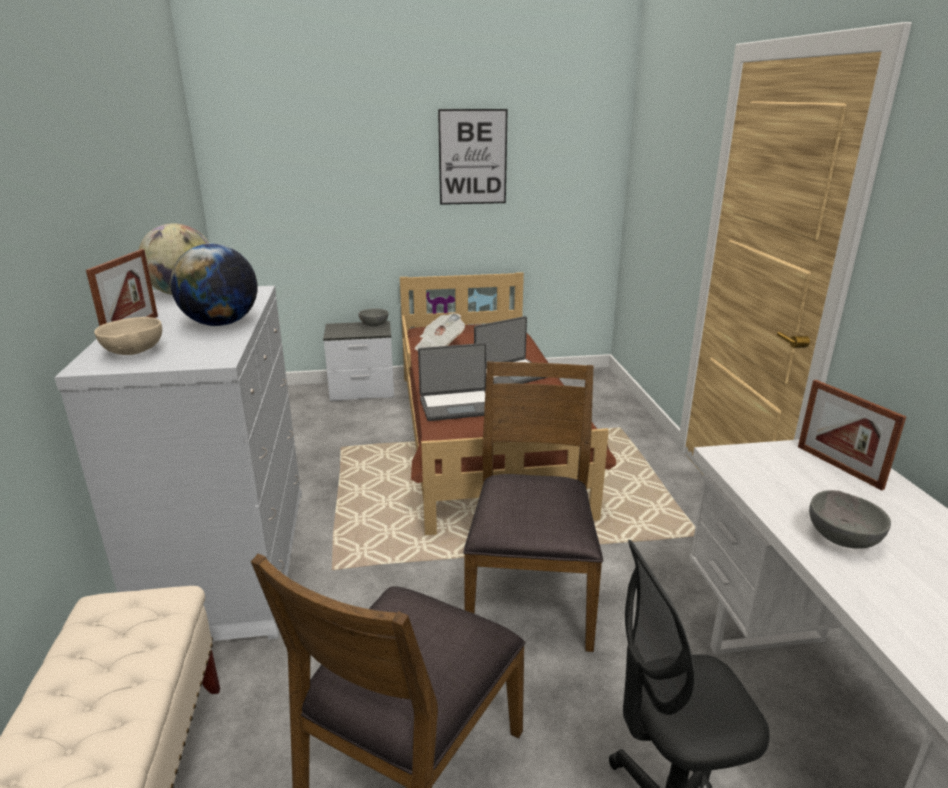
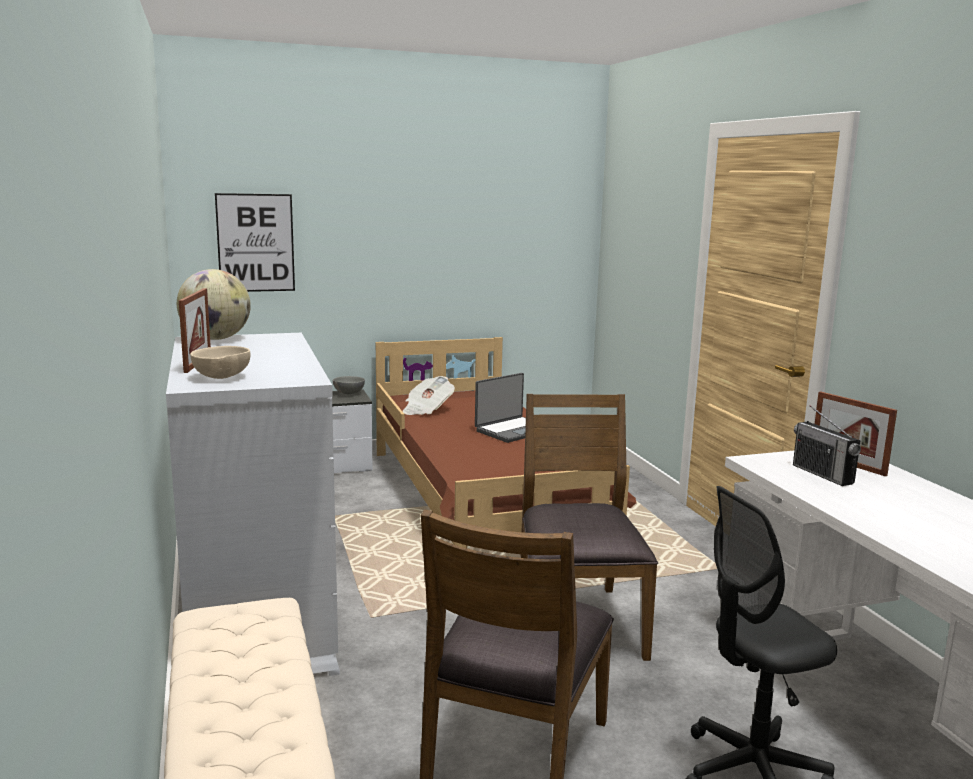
camera: 10 degrees left, 10 degrees down
globe [170,244,258,326] -> none
laptop [418,343,486,421] -> none
picture [438,109,508,205] -> picture moved to [215,193,295,292]
grey bowl [809,490,891,549] -> none
none -> radio [793,405,861,486]

